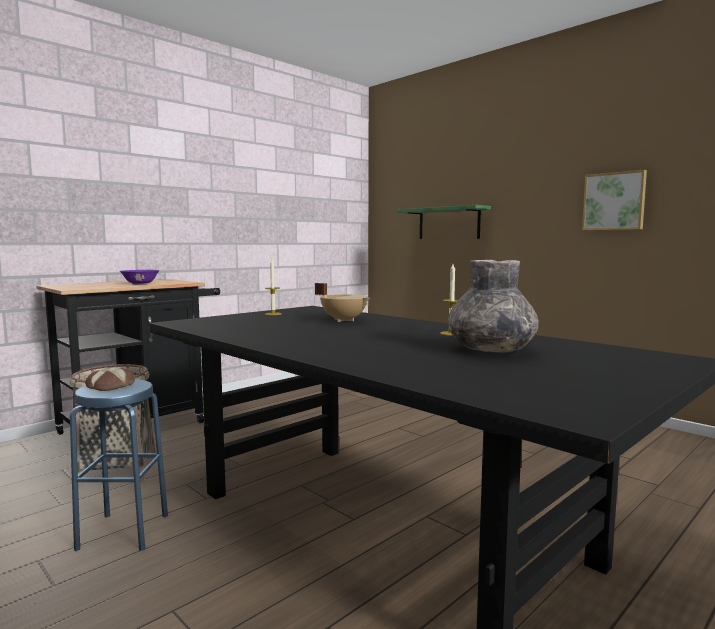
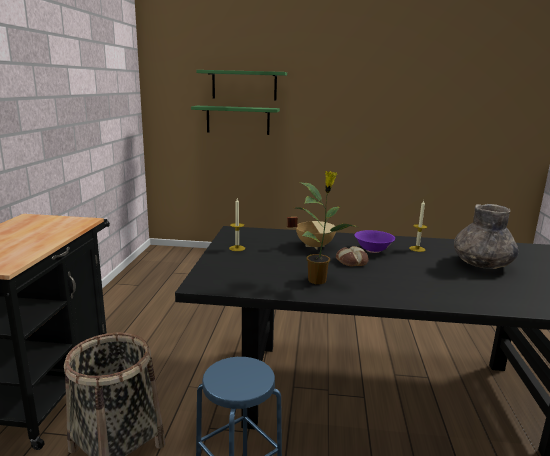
camera: 40 degrees left, 10 degrees up
bread [85,367,135,391] -> bread moved to [336,246,369,266]
purple bowl [120,270,160,285] -> purple bowl moved to [354,230,395,253]
picture [582,170,647,230] -> none
none -> green shelf [196,70,287,100]
none -> potted plant [296,171,357,284]

